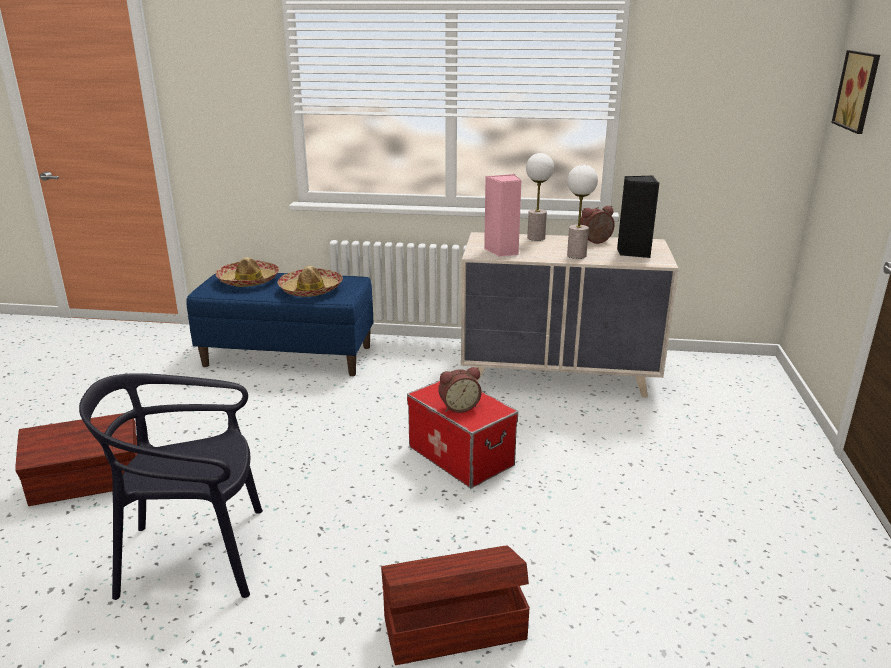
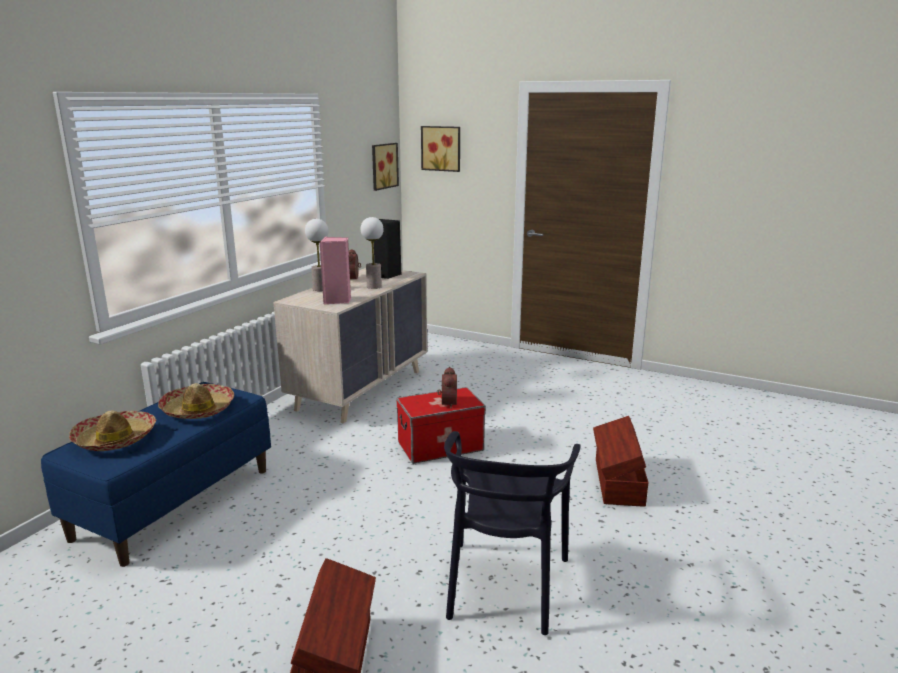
camera: 70 degrees left, 5 degrees down
none -> picture [372,143,399,191]

